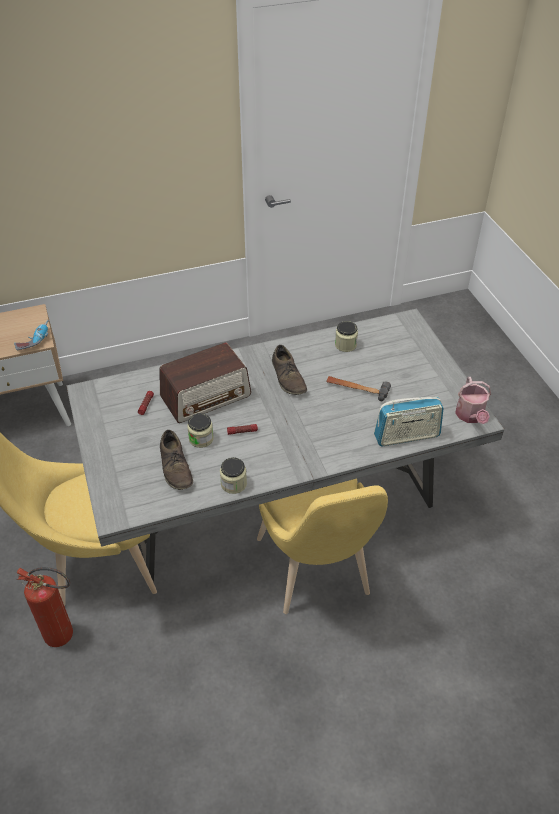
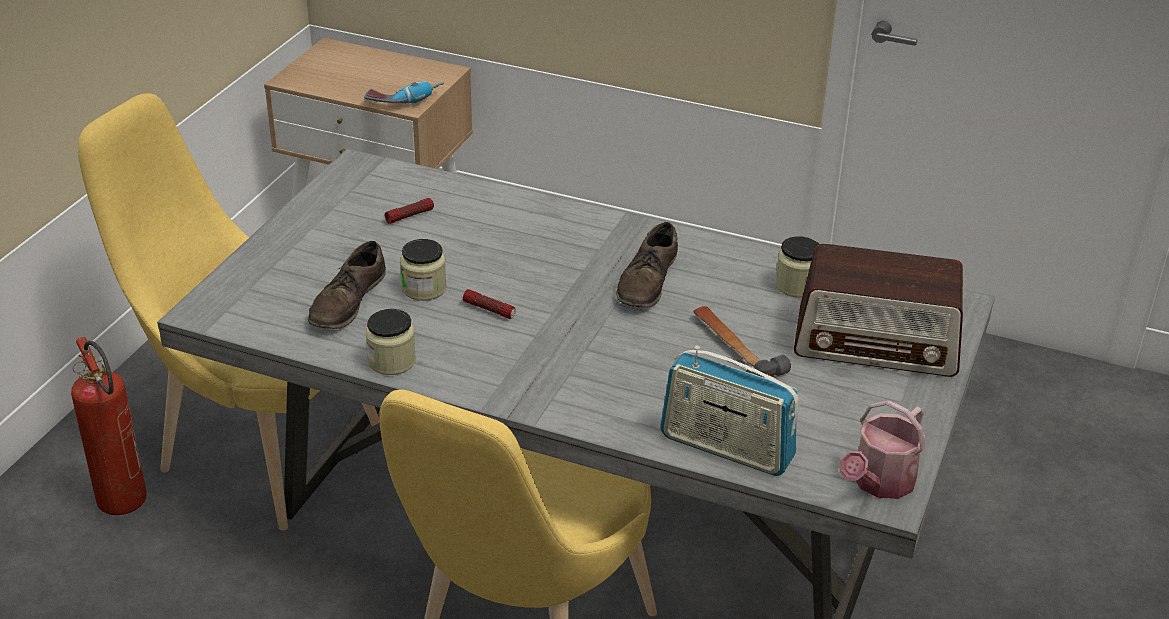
camera: 40 degrees right, 10 degrees down
radio [159,343,251,423] -> radio moved to [794,243,963,377]

